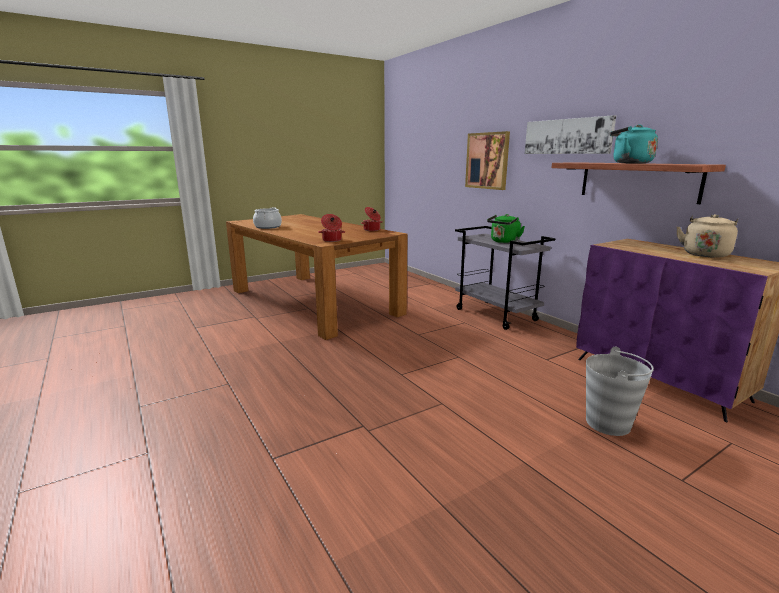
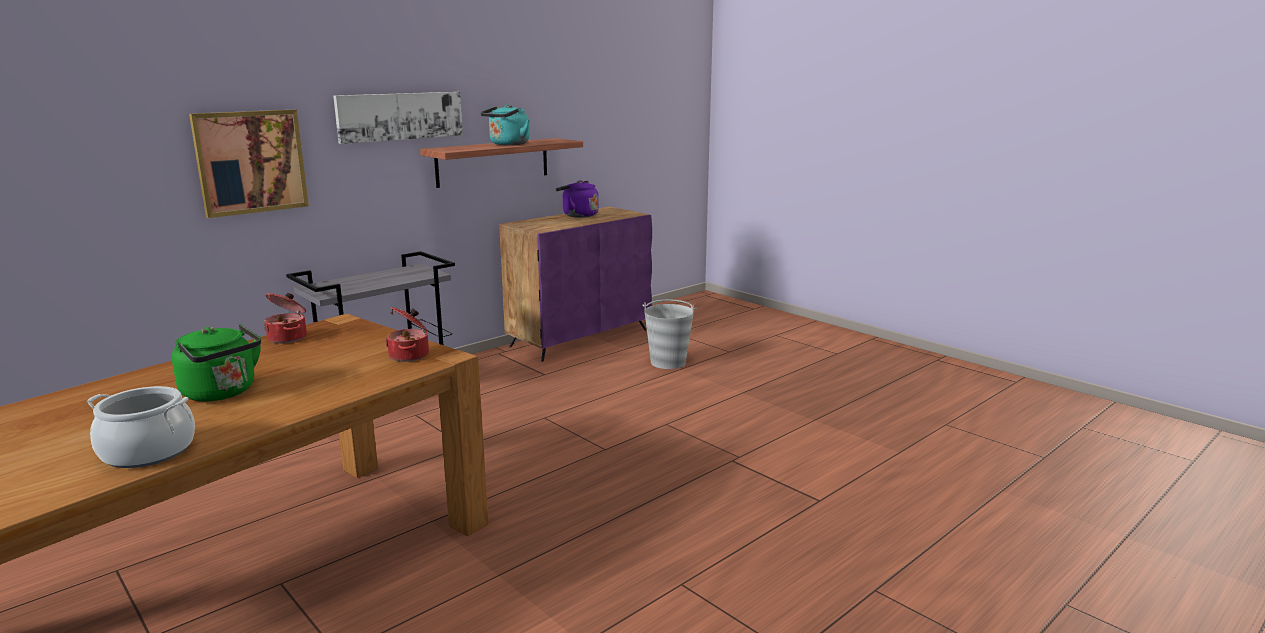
camera: 100 degrees left, 0 degrees up
green kettle [487,214,525,243] -> green kettle moved to [172,324,261,402]
beige kettle [676,214,738,258] -> purple kettle [555,180,599,218]

